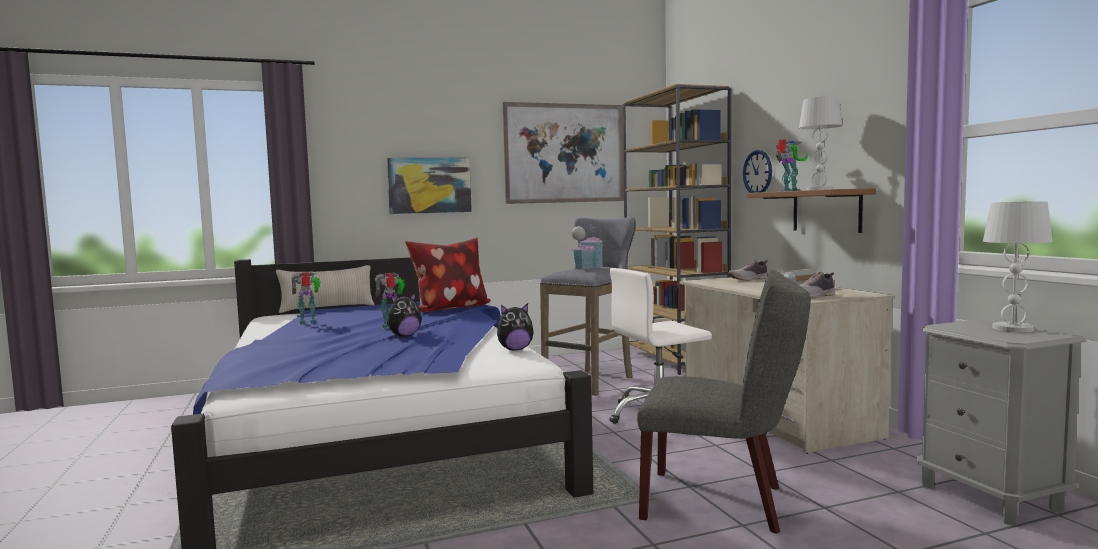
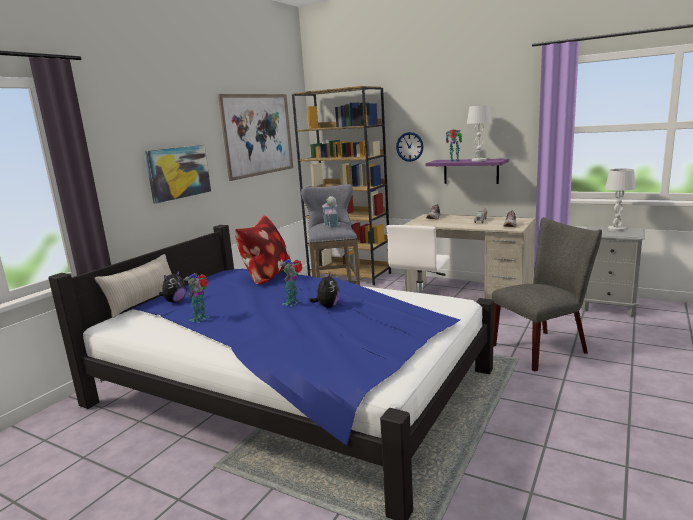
camera: 40 degrees left, 10 degrees up
plush toy [497,303,534,350] -> plush toy moved to [159,270,186,303]
brown shelf [746,188,876,233] -> purple shelf [426,159,509,184]

